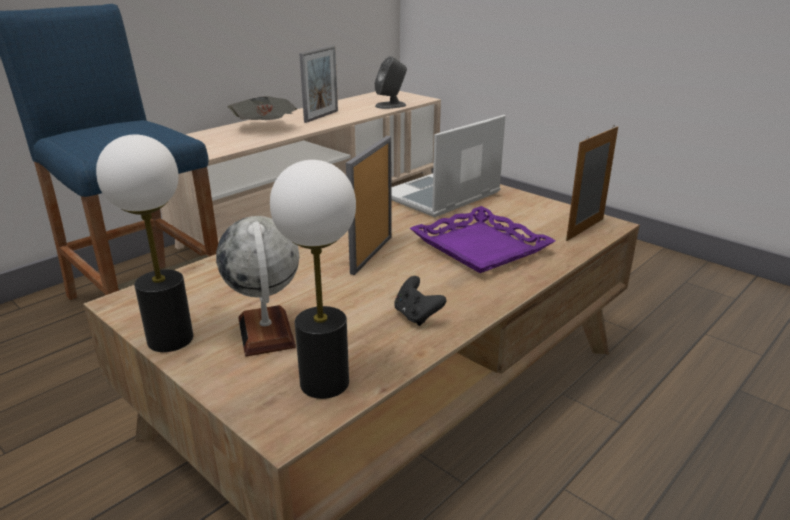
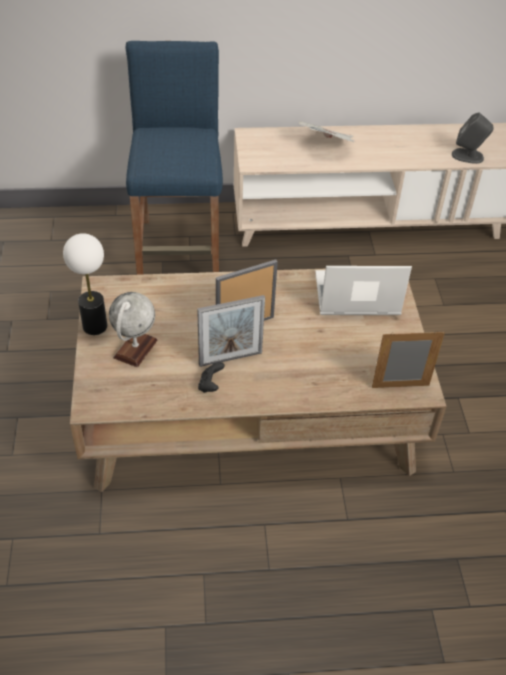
camera: 40 degrees right, 20 degrees up
table lamp [270,160,356,399] -> none
picture frame [299,45,338,123] -> picture frame moved to [197,295,265,367]
purple tray [410,206,556,273] -> none

